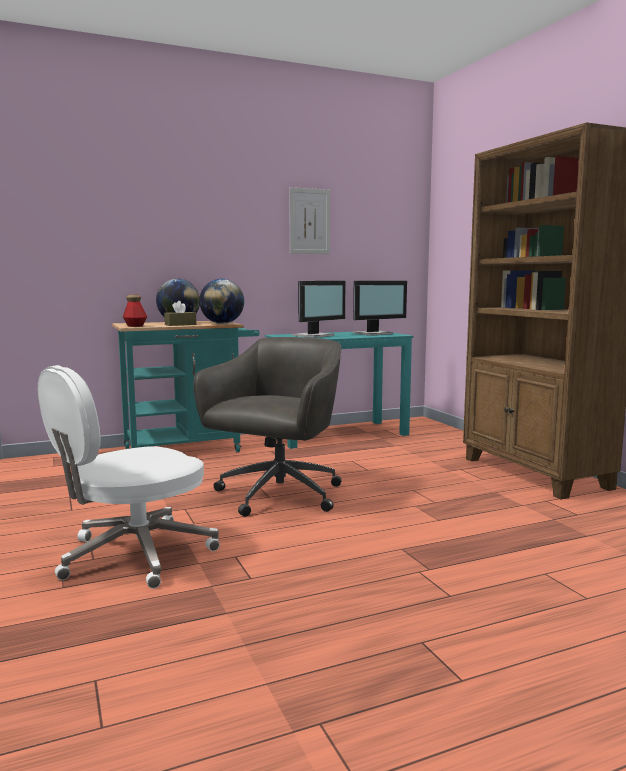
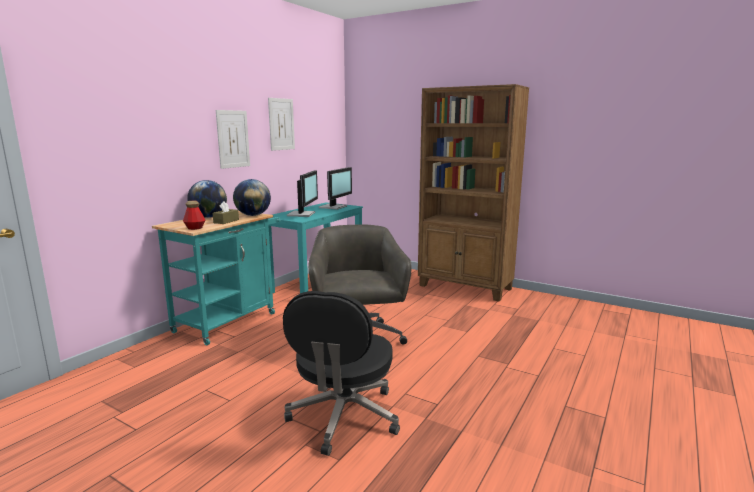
camera: 35 degrees left, 5 degrees up
white office chair [38,365,220,589] -> black office chair [283,291,400,456]
none -> picture [216,110,250,169]

